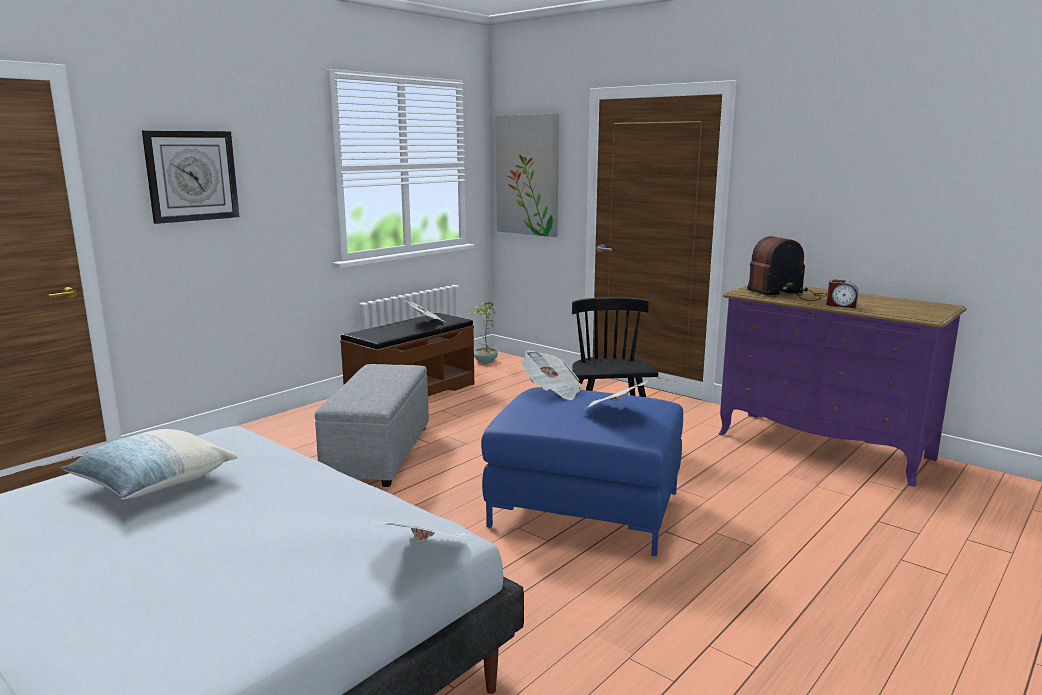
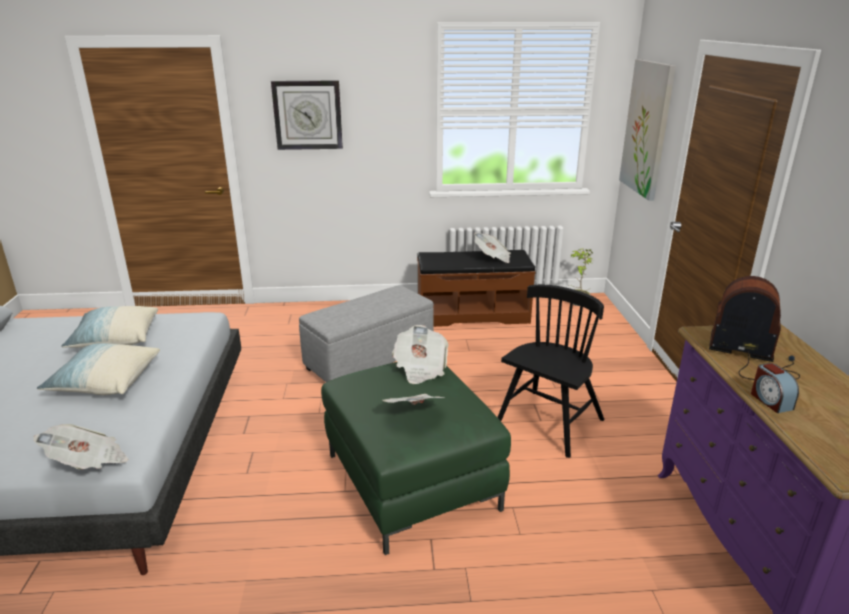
camera: 45 degrees right, 10 degrees up
blue ottoman [481,387,683,556] -> green ottoman [321,362,511,555]
none -> pillow [37,343,160,395]

